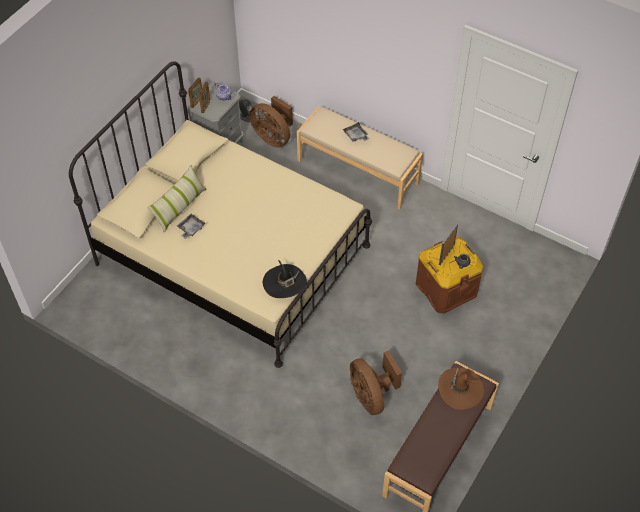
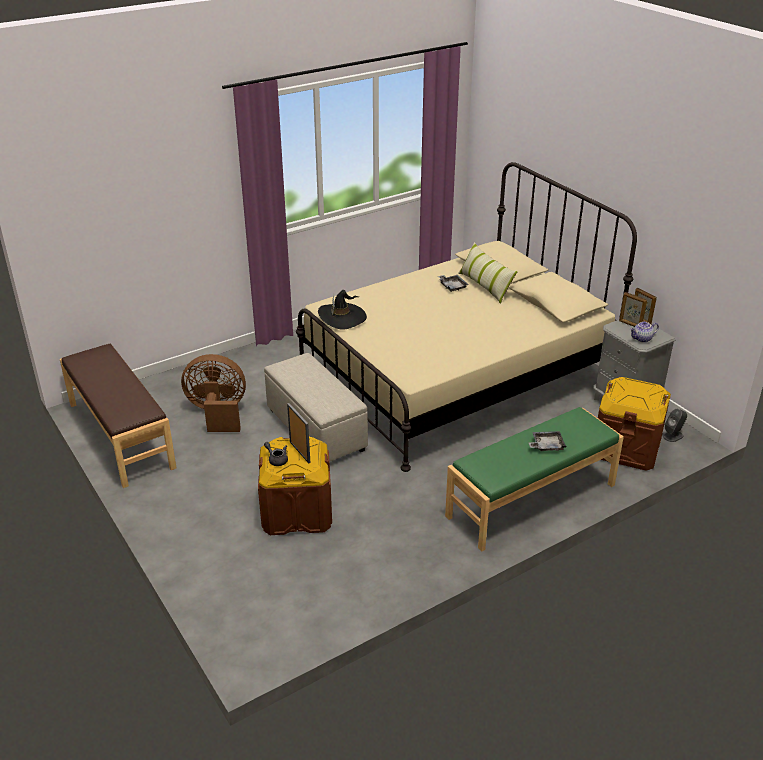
camera: 115 degrees right, 20 degrees down
brown fan [249,96,293,147] -> brown storage box [598,377,671,471]
beige bench [297,106,423,210] -> green bench [445,407,624,551]
brown hat [438,368,484,410] -> none
none -> beige ottoman [264,353,368,462]

